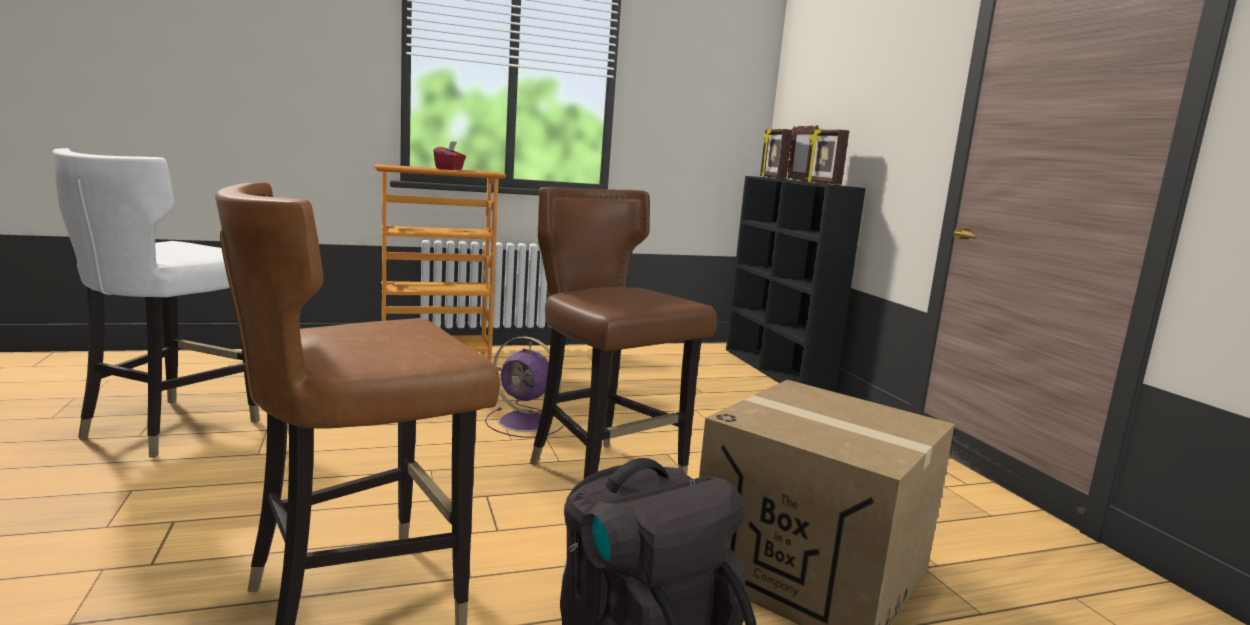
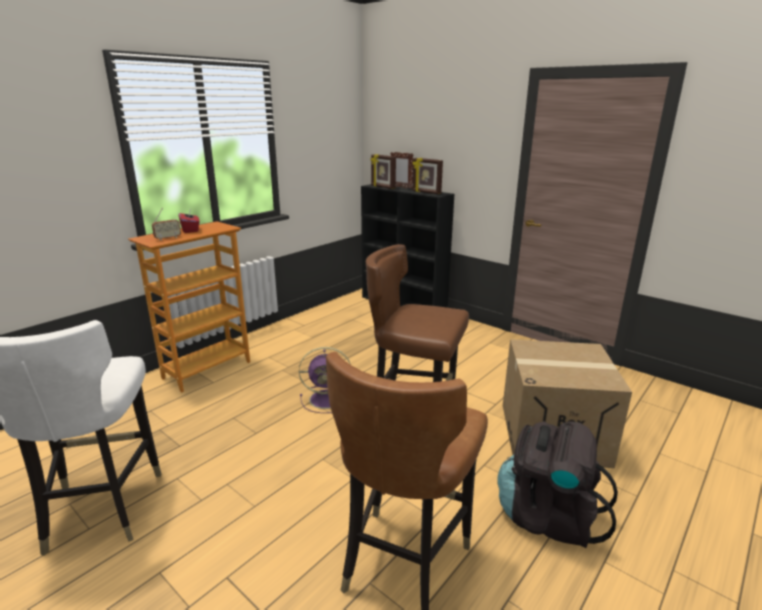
camera: 30 degrees left, 10 degrees up
none -> radio [152,207,181,240]

